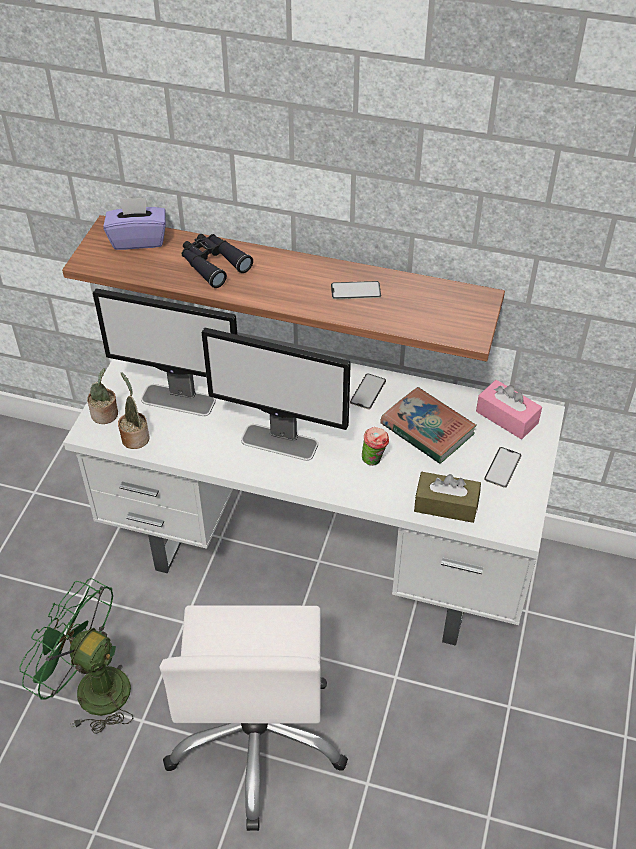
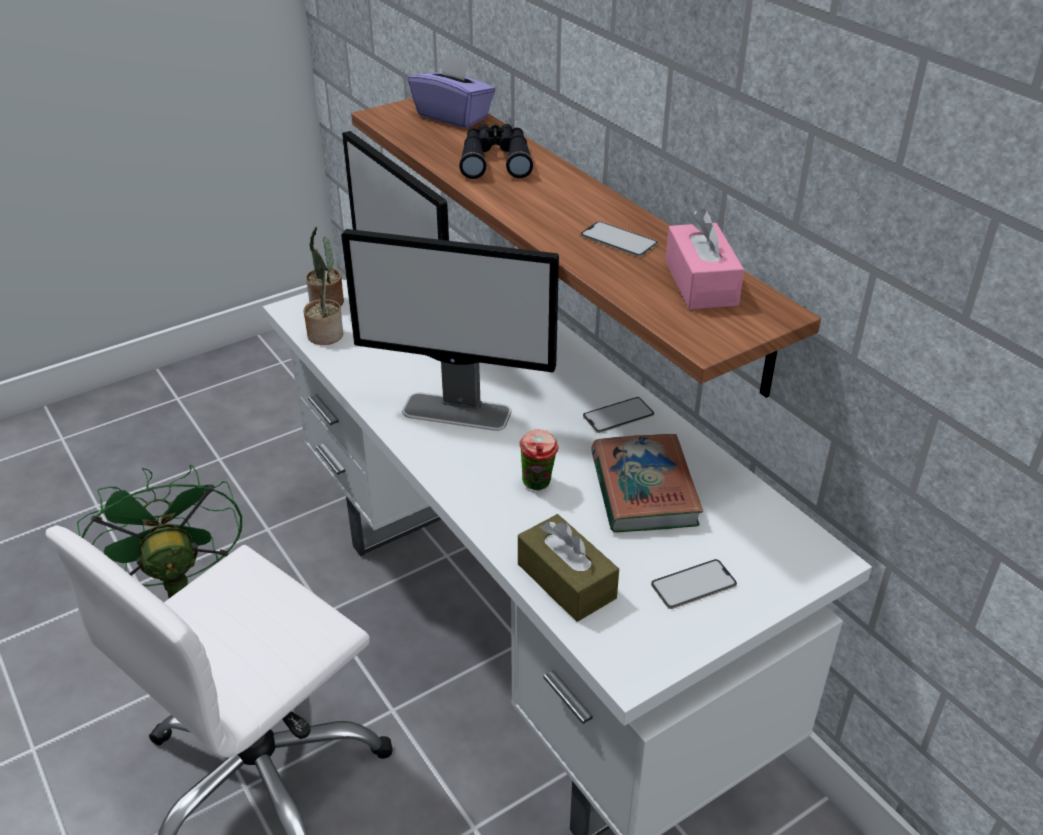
camera: 40 degrees right, 10 degrees down
monitor [202,328,351,461] -> monitor turned 45 degrees counterclockwise [341,229,559,431]
pink tissue box [476,380,542,439] -> pink tissue box moved to [665,209,744,310]

